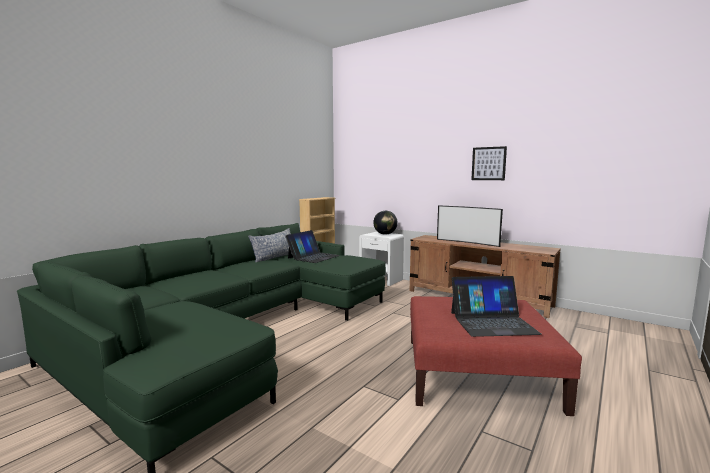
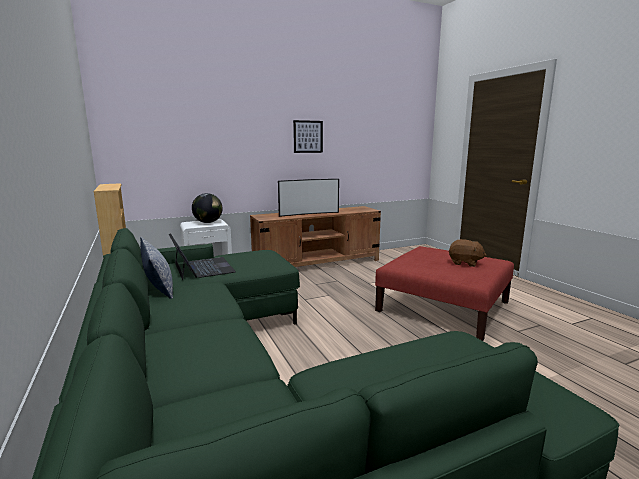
camera: 60 degrees left, 5 degrees up
laptop [451,276,542,337] -> brown plush toy [448,239,487,267]

